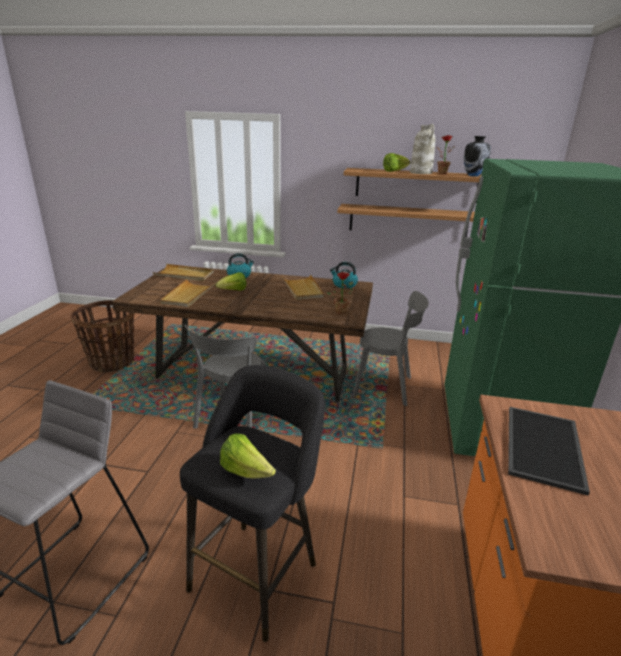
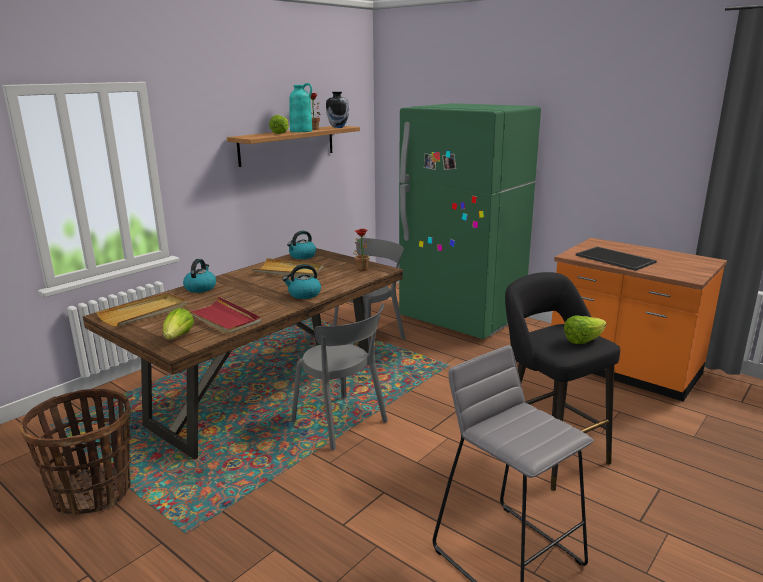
camera: 60 degrees left, 5 degrees down
beige tray [160,279,216,307] -> red tray [182,297,261,335]
lettuce [215,272,246,291] -> lettuce moved to [163,308,194,339]
shelf [337,204,475,237] -> none
white vase [410,124,435,174] -> turquoise vase [289,83,313,132]
none -> kettle [282,264,321,299]

